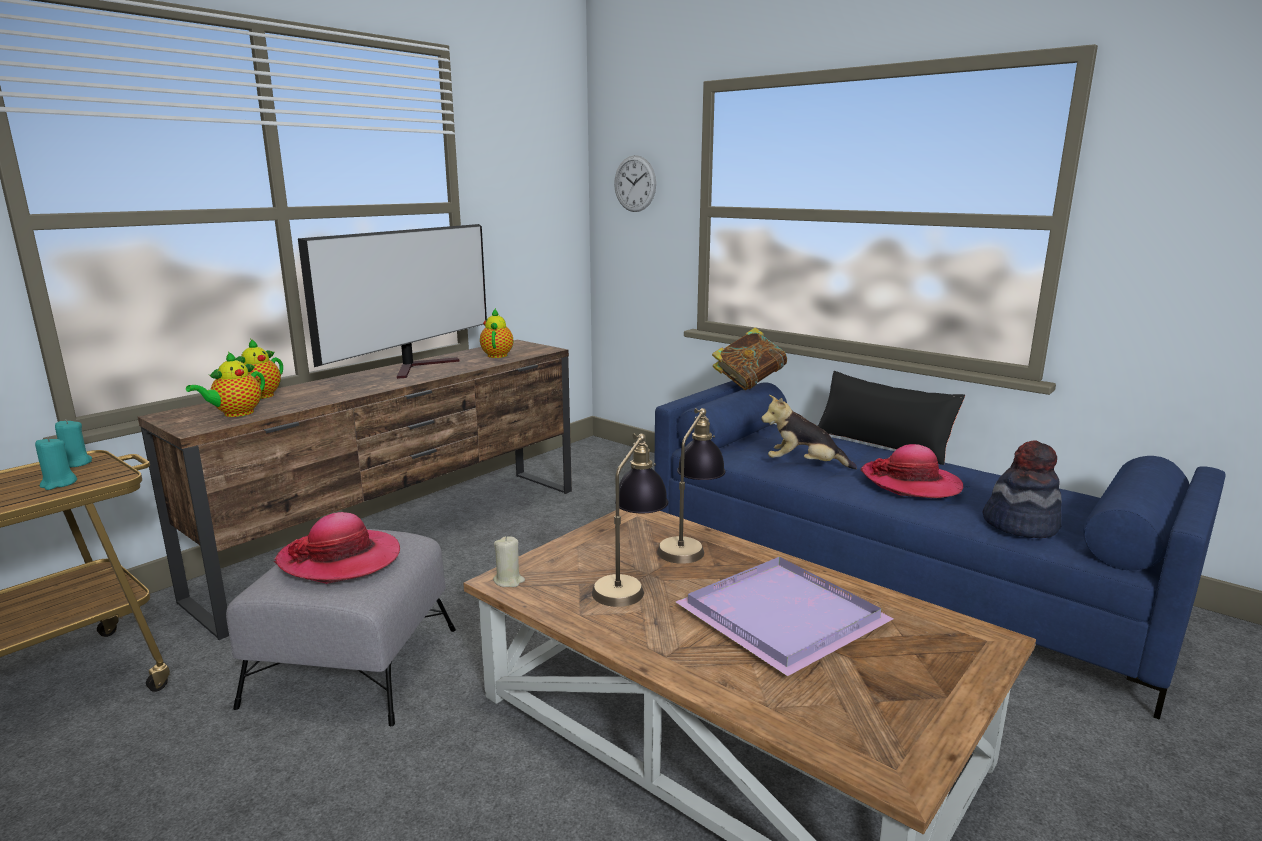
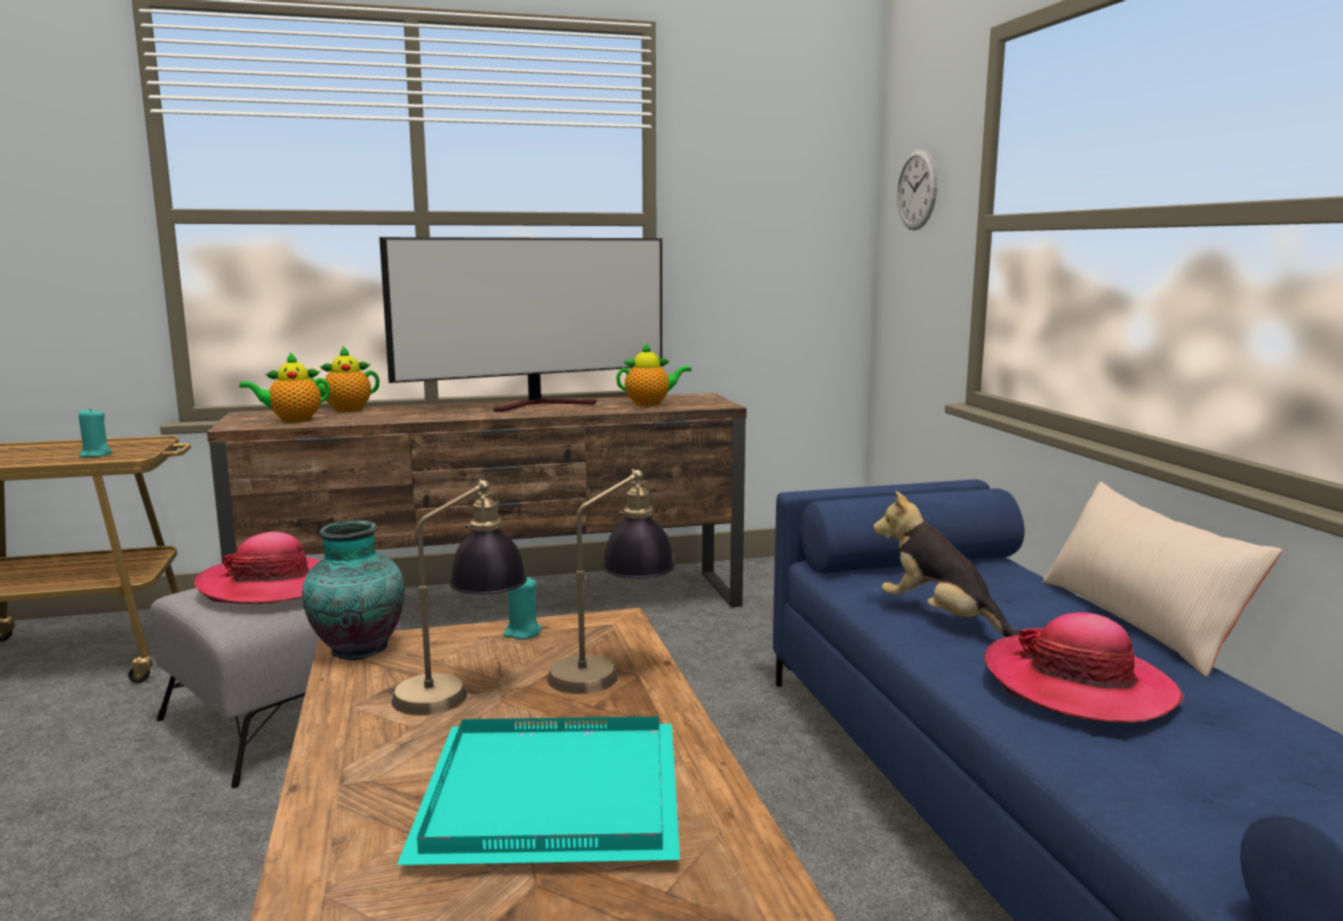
camera: 35 degrees right, 5 degrees down
turquoise candle [55,419,92,467] -> turquoise candle moved to [503,576,542,639]
teapot [480,308,513,358] -> teapot turned 45 degrees clockwise [616,343,691,406]
beige candle [493,536,525,587] -> vase [302,521,405,661]
purple tray [676,557,894,676] -> turquoise tray [397,717,680,866]
book [712,327,787,390] -> none
black pillow [818,371,965,465] -> beige pillow [1042,482,1282,676]
hat [983,441,1062,539] -> none

